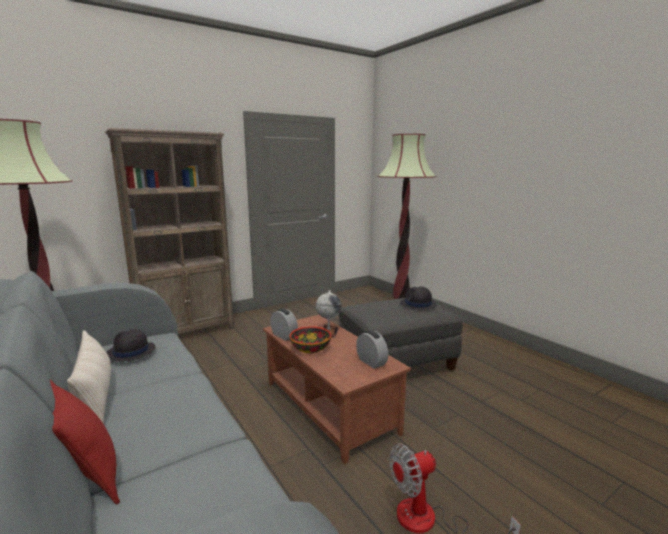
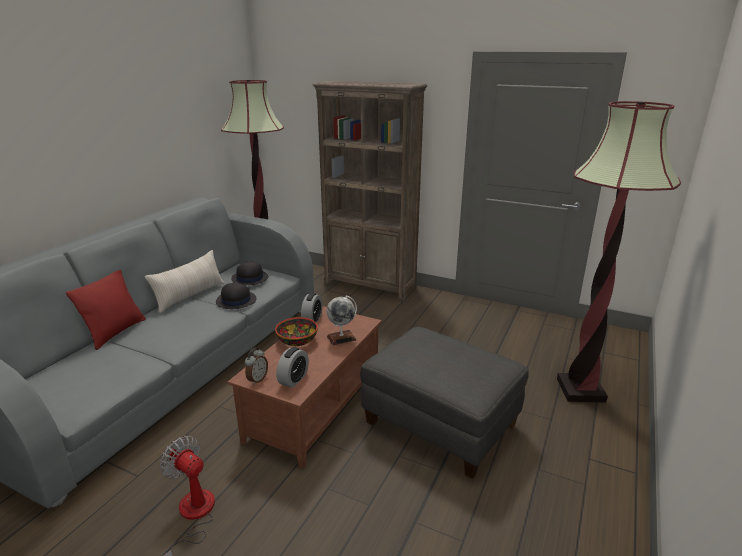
camera: 60 degrees right, 10 degrees up
black hat [400,286,437,310] -> black hat moved to [216,281,256,309]
none -> alarm clock [245,348,268,385]

